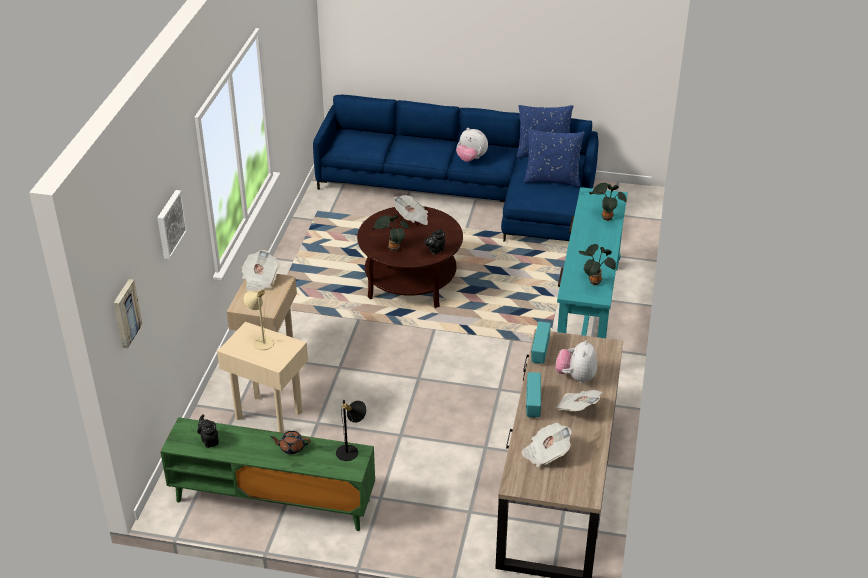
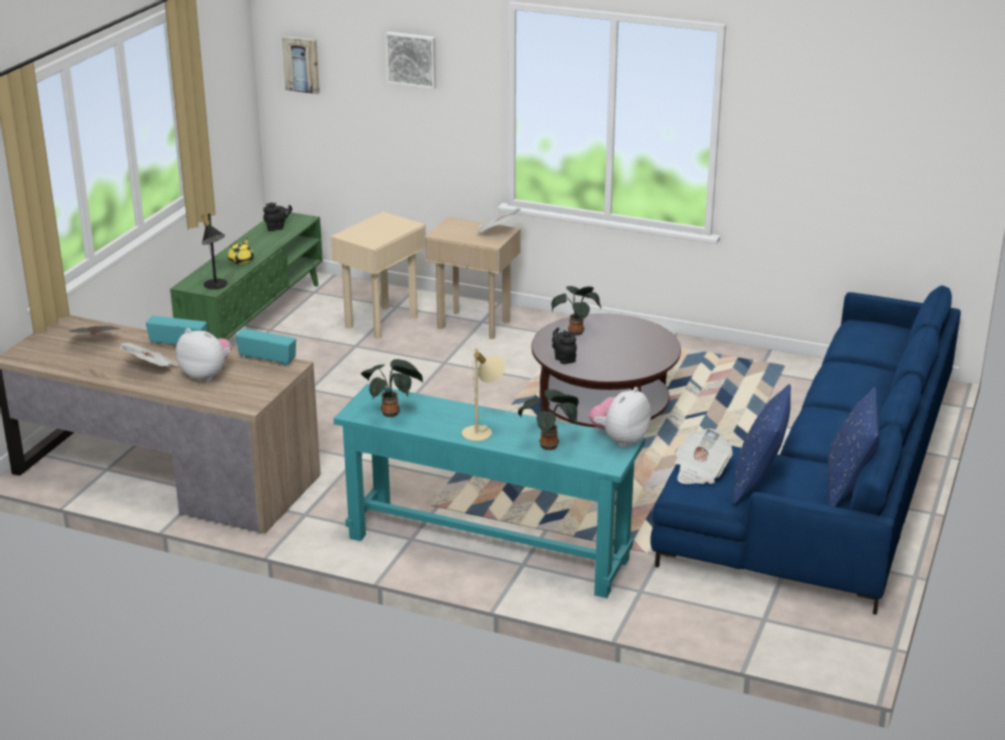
camera: 100 degrees right, 10 degrees down
beige table lamp [244,290,274,350] -> beige table lamp moved to [462,348,505,441]
brown teapot [270,431,310,454] -> yellow teapot [228,238,254,265]
newspaper [394,195,428,225] -> newspaper moved to [675,428,733,484]
plush toy [456,128,488,162] -> plush toy moved to [589,387,651,447]

